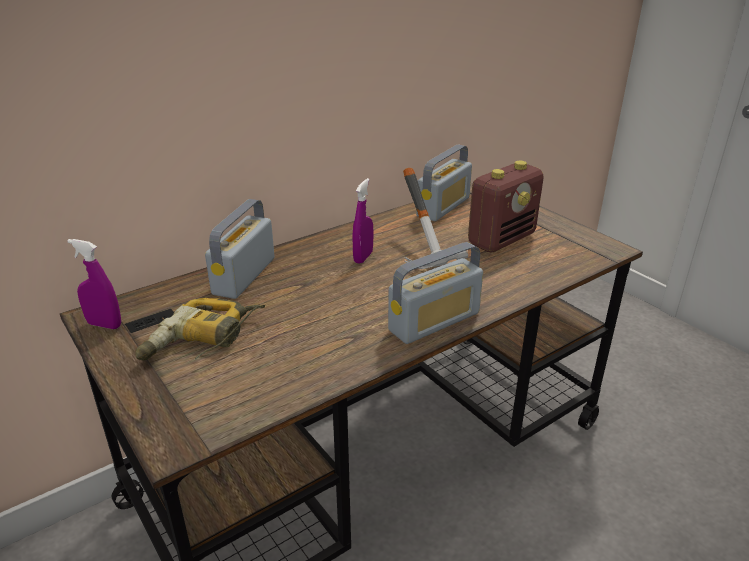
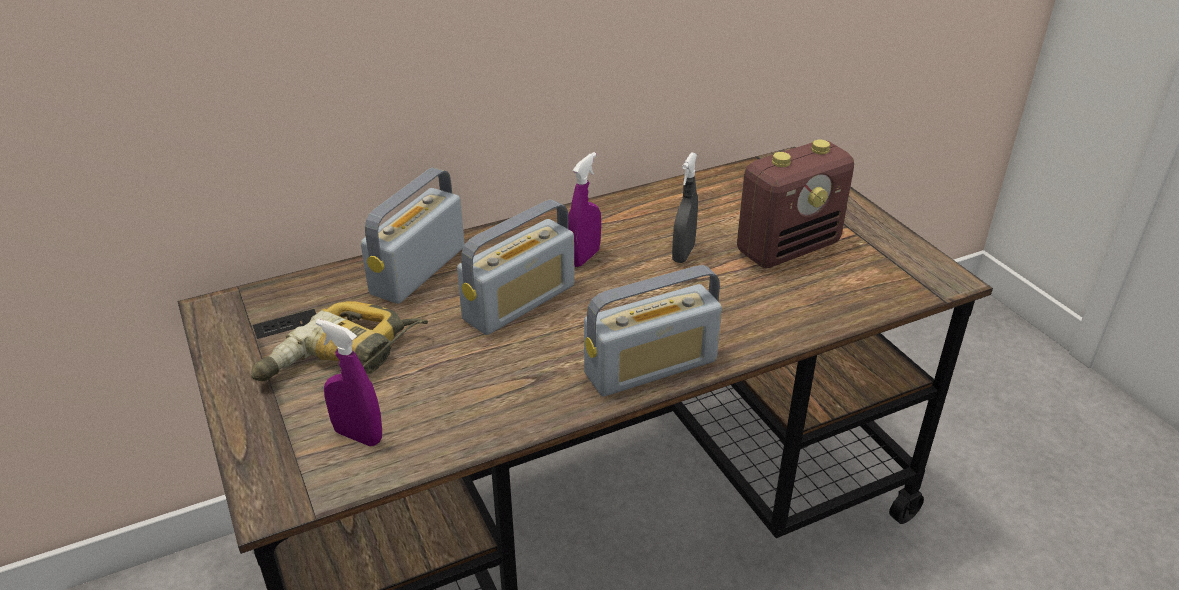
camera: 10 degrees right, 5 degrees up
purple spray bottle [67,239,121,329] -> purple spray bottle moved to [316,319,382,446]
hammer [403,168,468,269] -> grey spray bottle [672,152,698,263]
radio [416,144,472,221] -> radio moved to [457,199,575,335]

